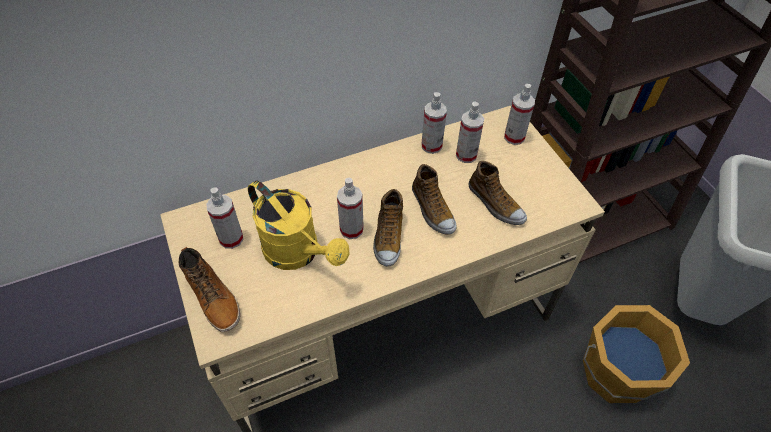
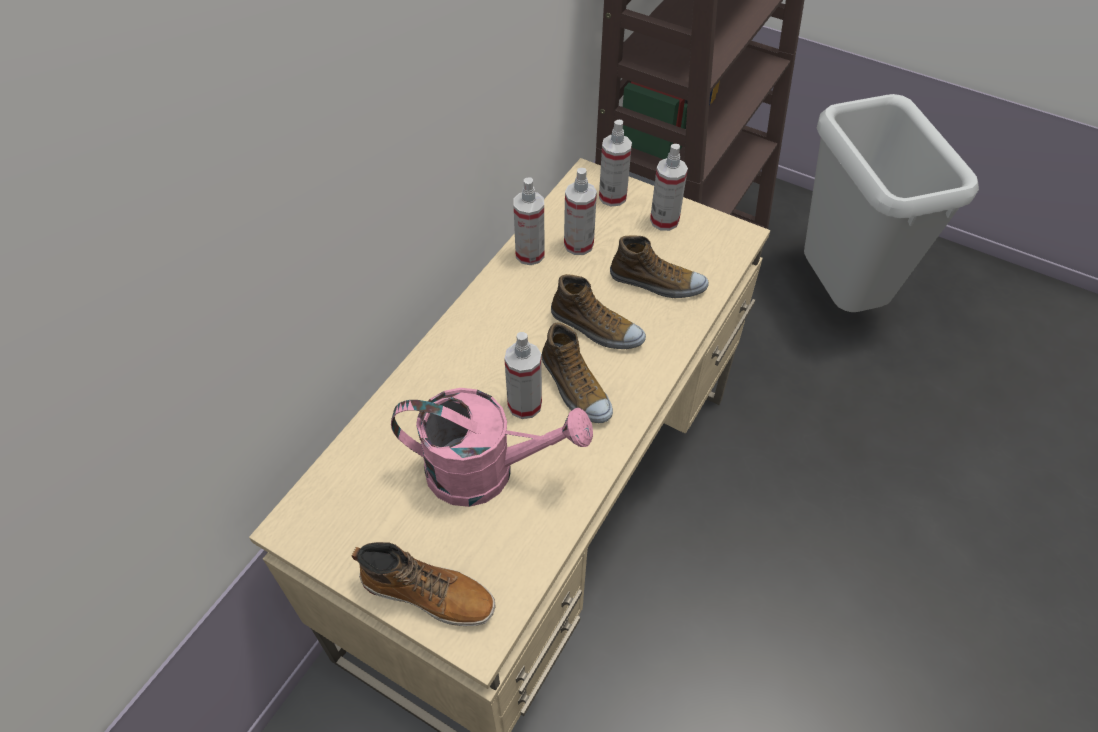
camera: 35 degrees left, 0 degrees up
spray bottle [206,187,243,249] -> spray bottle moved to [650,144,688,231]
yellow watering can [248,180,349,270] -> pink watering can [391,388,593,507]
orange bucket [583,305,690,403] -> none

